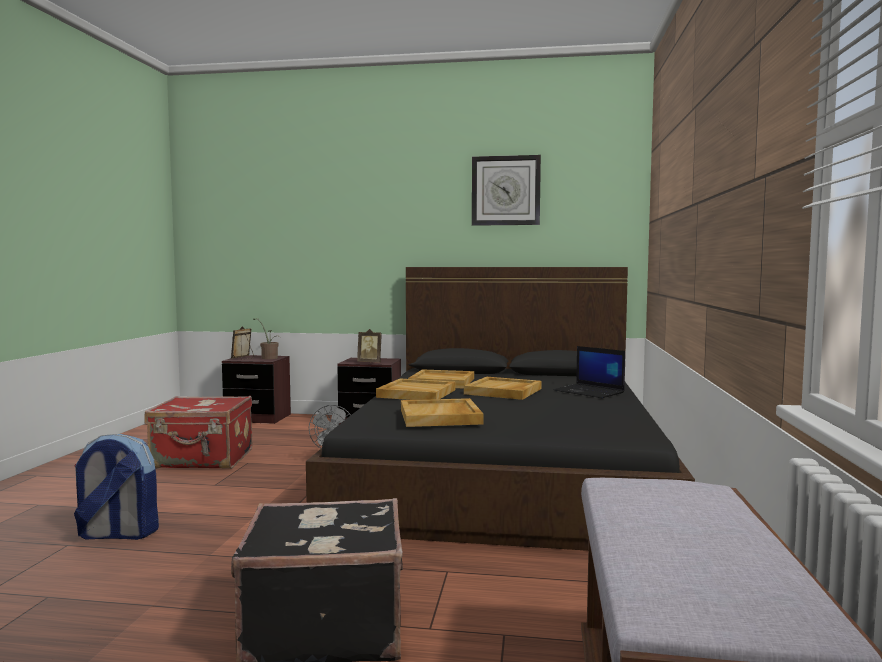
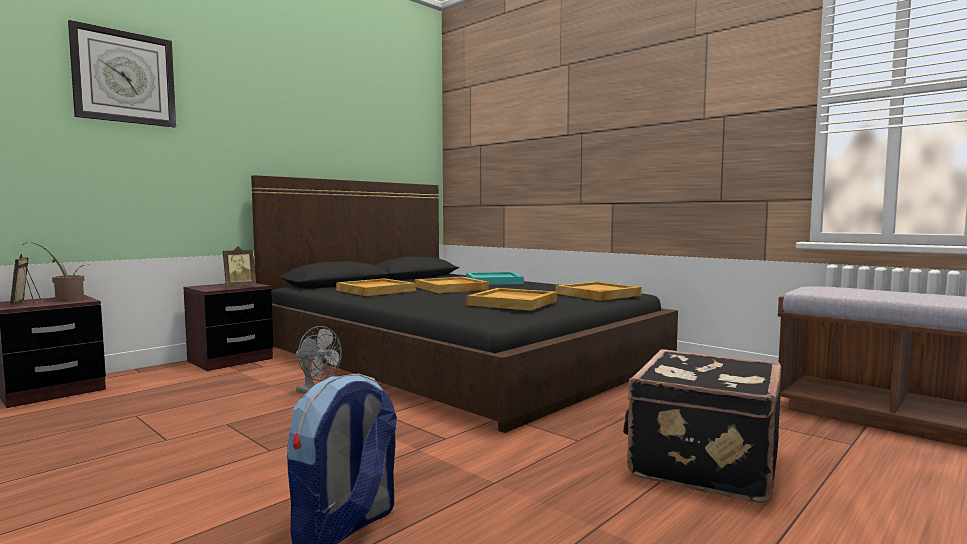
camera: 55 degrees left, 0 degrees up
red suitcase [144,396,252,469] -> none
beige tray [376,379,455,400] -> beige tray moved to [556,281,642,301]
wall clock [472,155,541,226] -> wall clock moved to [68,20,176,127]
laptop [554,346,625,398] -> turquoise tray [466,272,524,285]

